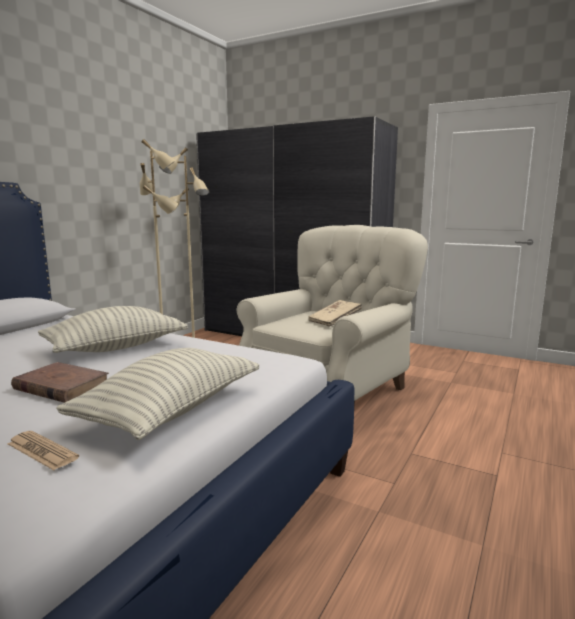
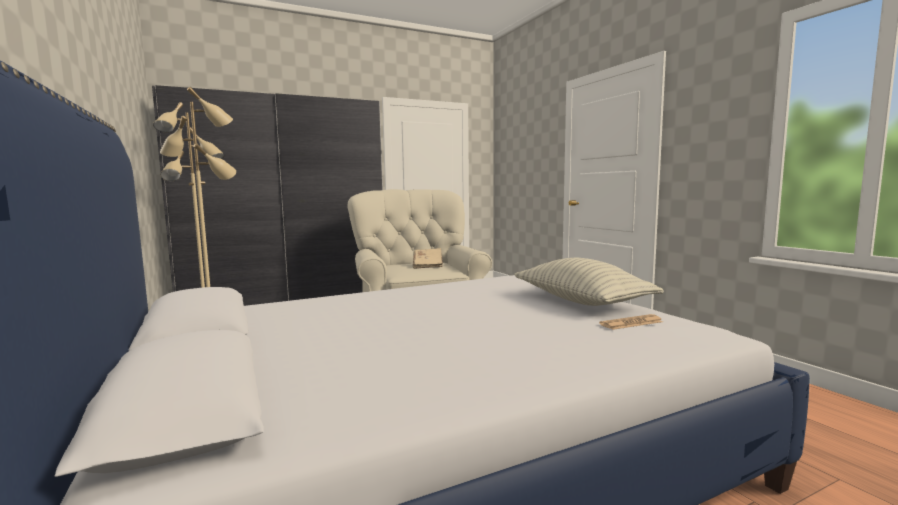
camera: 55 degrees left, 5 degrees down
brown book [11,362,109,403] -> none
pillow [38,306,188,353] -> none

